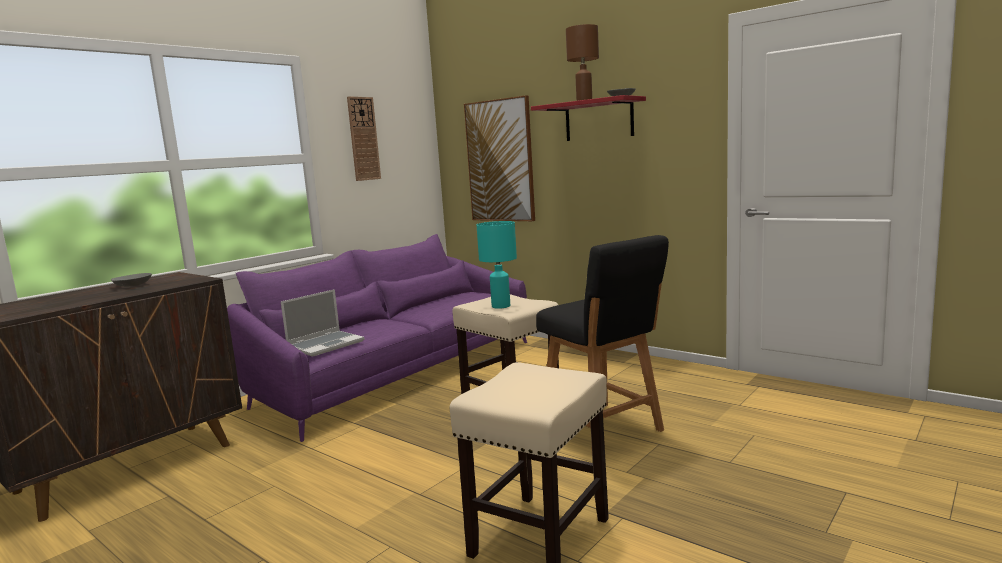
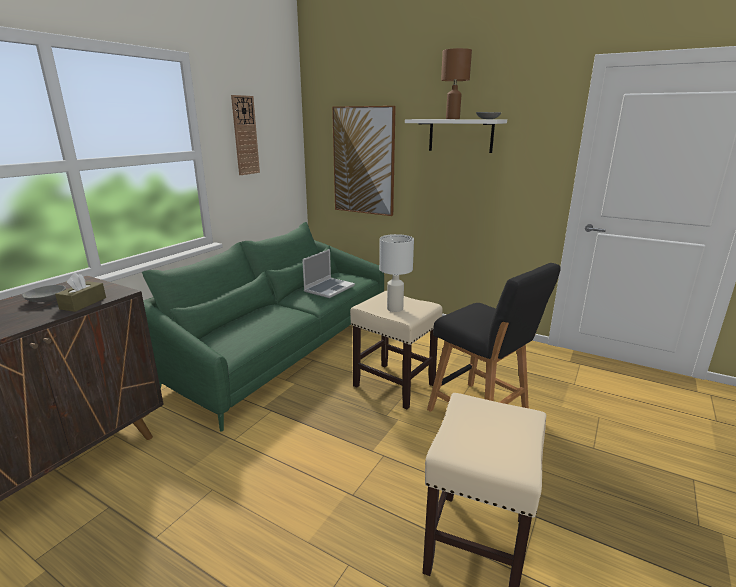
camera: 10 degrees left, 10 degrees up
purple sofa [227,234,527,442] -> green sofa [142,222,384,432]
laptop [281,289,365,357] -> laptop moved to [302,249,355,298]
turquoise table lamp [476,221,517,309] -> white table lamp [379,234,414,312]
red shelf [531,95,646,141] -> white shelf [405,119,507,153]
none -> brown tissue box [55,273,106,312]

